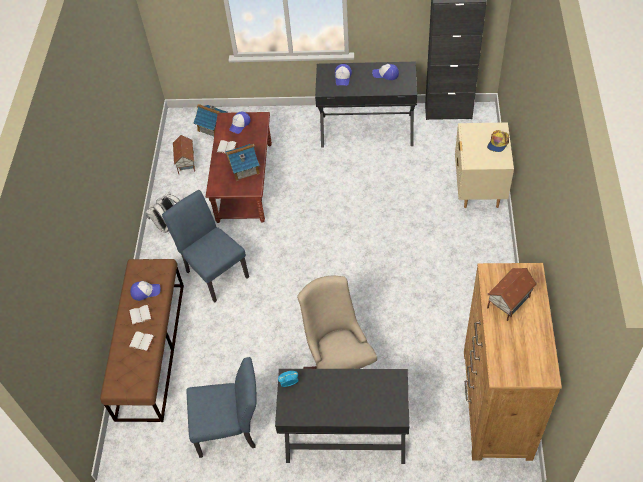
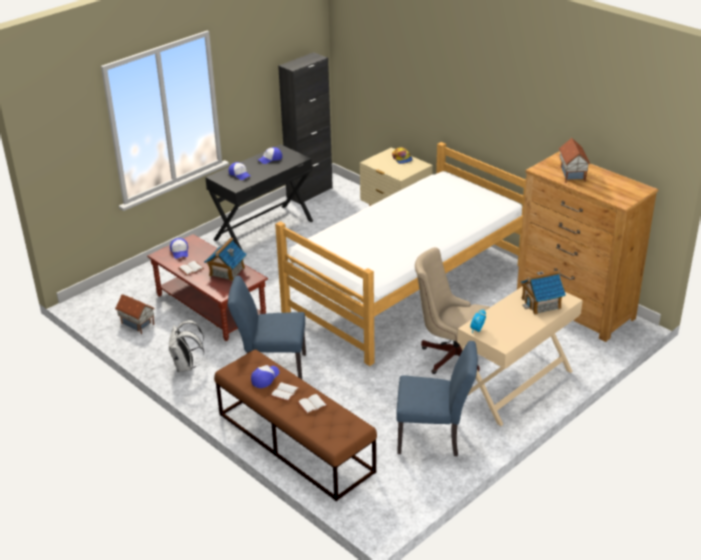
camera: 50 degrees left, 20 degrees down
blue chair [187,357,257,458] -> blue chair turned 60 degrees clockwise [396,341,478,456]
toy house [193,104,228,136] -> toy house moved to [520,270,566,315]
black desk [275,369,409,464] -> beige desk [457,286,583,426]
none -> bed [275,142,526,366]

